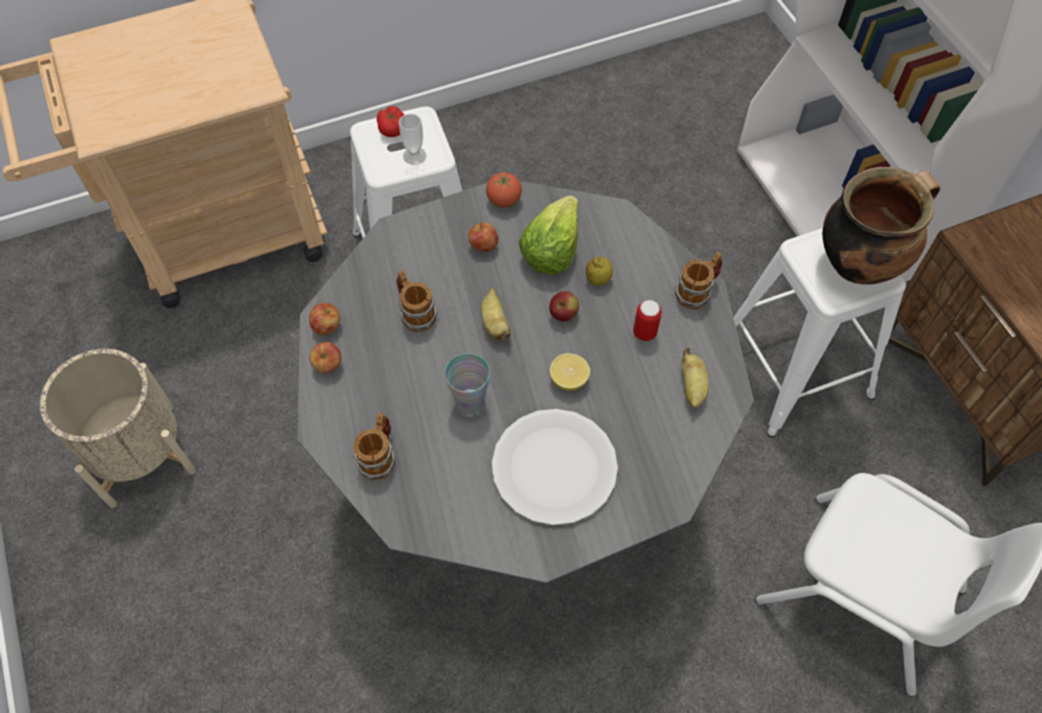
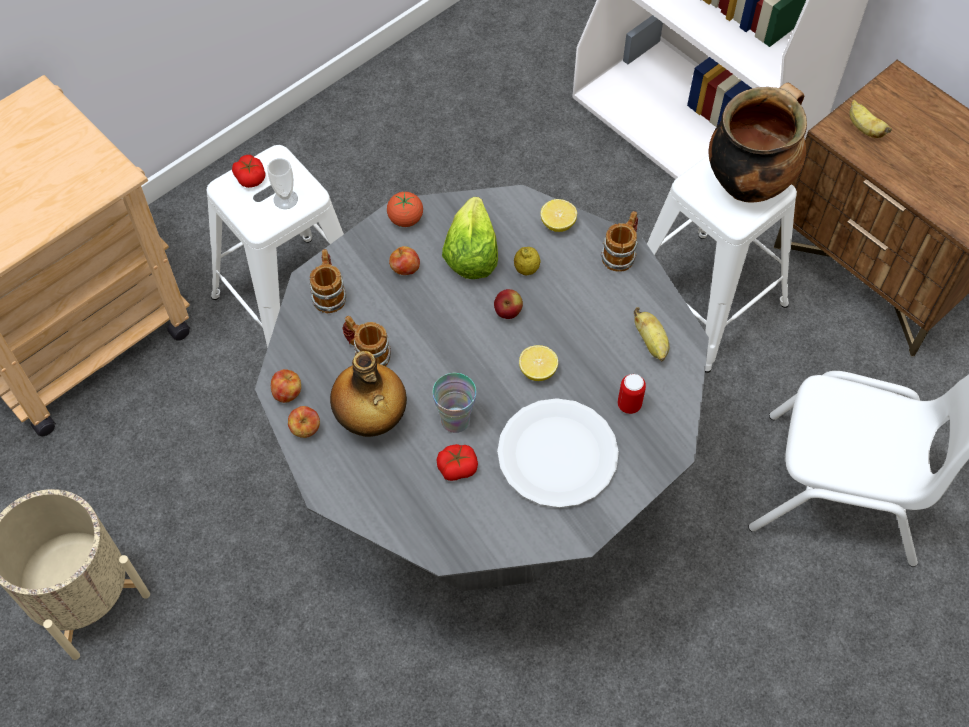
camera: 20 degrees left, 0 degrees up
mug [353,412,396,480] -> mug moved to [310,249,346,313]
banana [481,288,511,340] -> banana moved to [849,100,892,138]
can [633,300,662,341] -> can moved to [618,374,646,414]
none -> bottle [330,351,407,437]
none -> tomato [437,444,478,481]
none -> lemon [541,199,577,232]

